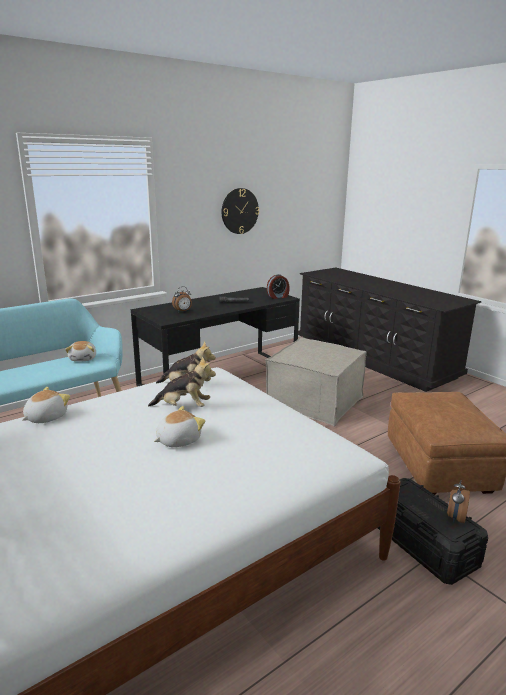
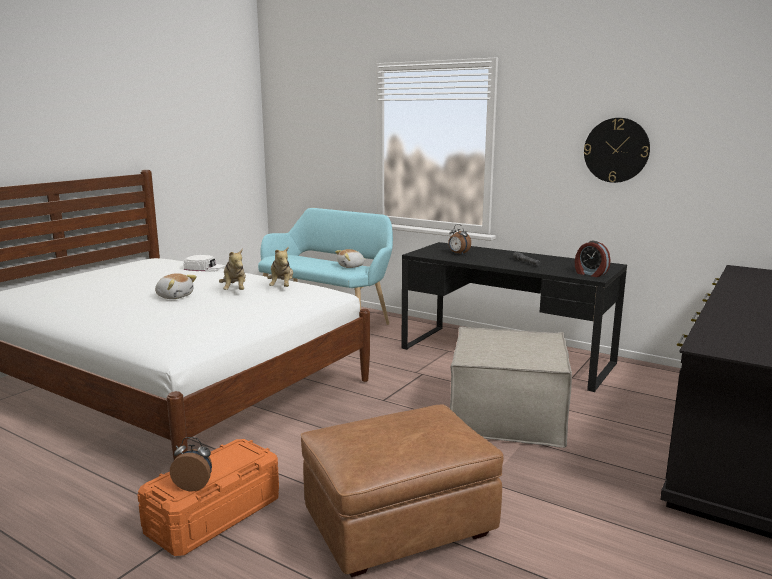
camera: 70 degrees right, 5 degrees down
plush toy [22,387,70,423] -> white cap [183,255,225,272]
black storage box [378,478,488,585] -> orange storage box [137,439,279,556]

